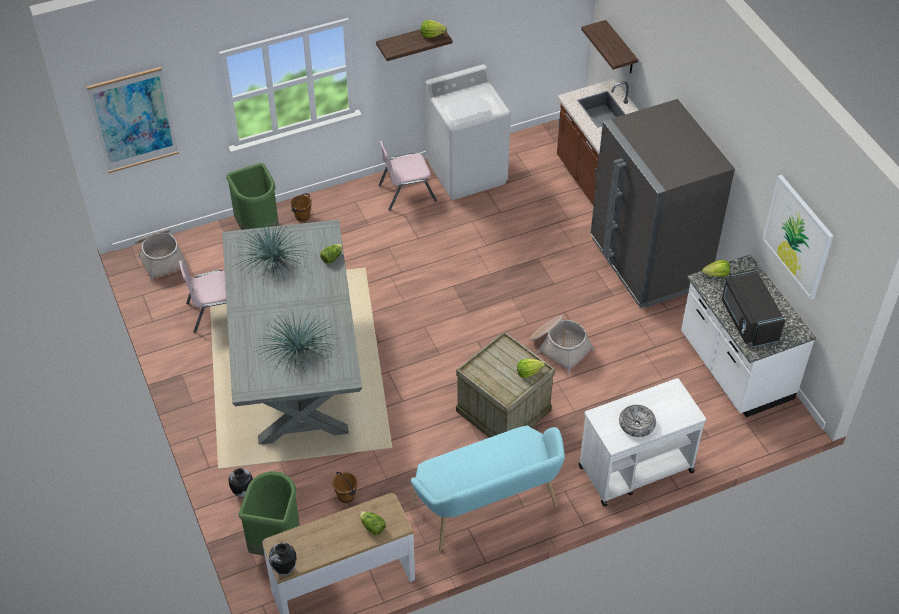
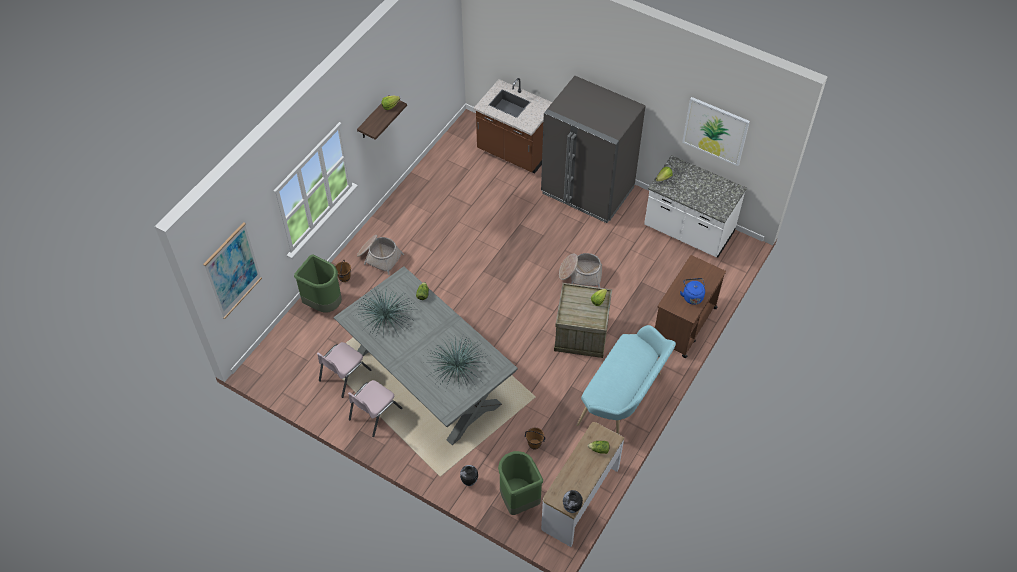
camera: 35 degrees left, 5 degrees up
basket [135,229,189,282] -> basket moved to [357,235,404,275]
pink chair [379,141,437,211] -> pink chair moved to [348,380,402,437]
white washing machine [425,64,511,200] -> none
white cart [579,378,706,507] -> brown cart [655,255,726,358]
shelf [581,20,638,73] -> none
bowl [619,405,656,437] -> blue kettle [680,278,705,305]
black microwave [722,269,785,347] -> none

